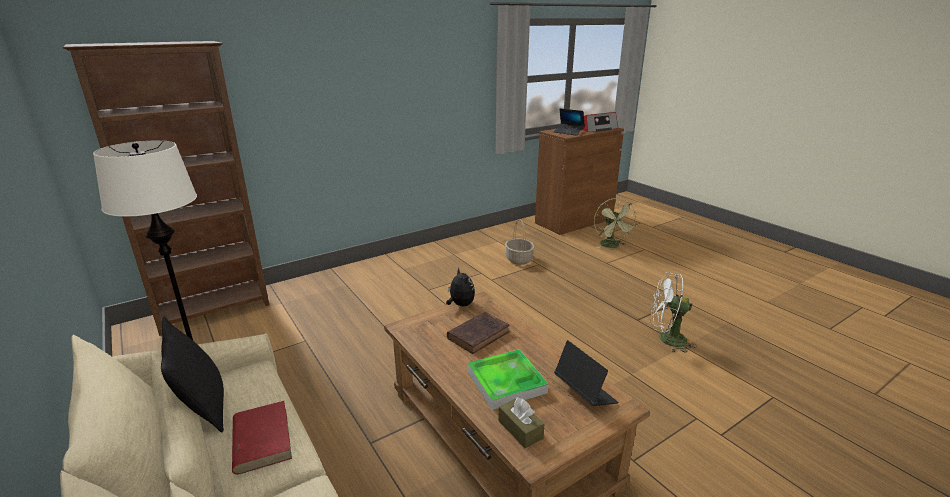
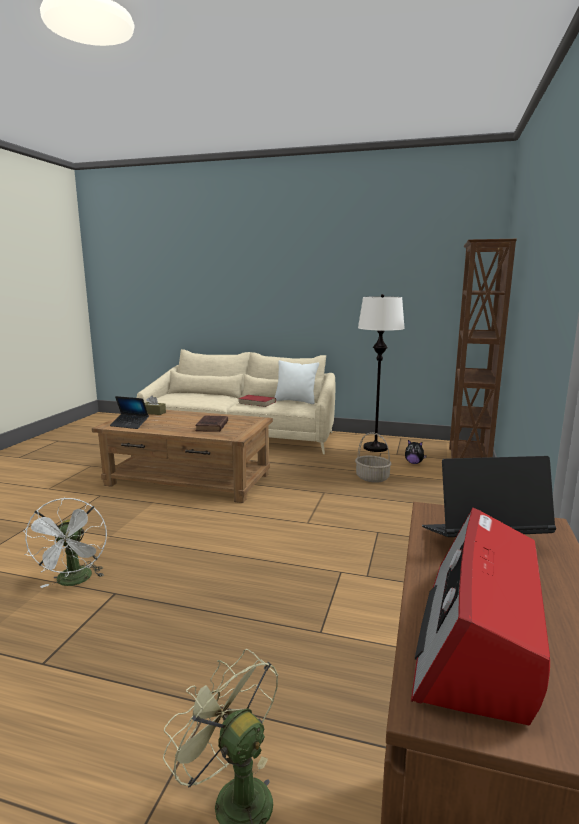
camera: 140 degrees right, 10 degrees down
black pillow [161,317,224,433] -> white pillow [274,360,319,404]
plush toy [446,268,475,306] -> plush toy moved to [405,440,427,464]
tray [467,349,548,410] -> none
basket [505,219,535,265] -> basket moved to [355,432,391,483]
white fan [650,272,697,353] -> white fan turned 105 degrees clockwise [23,497,107,588]

